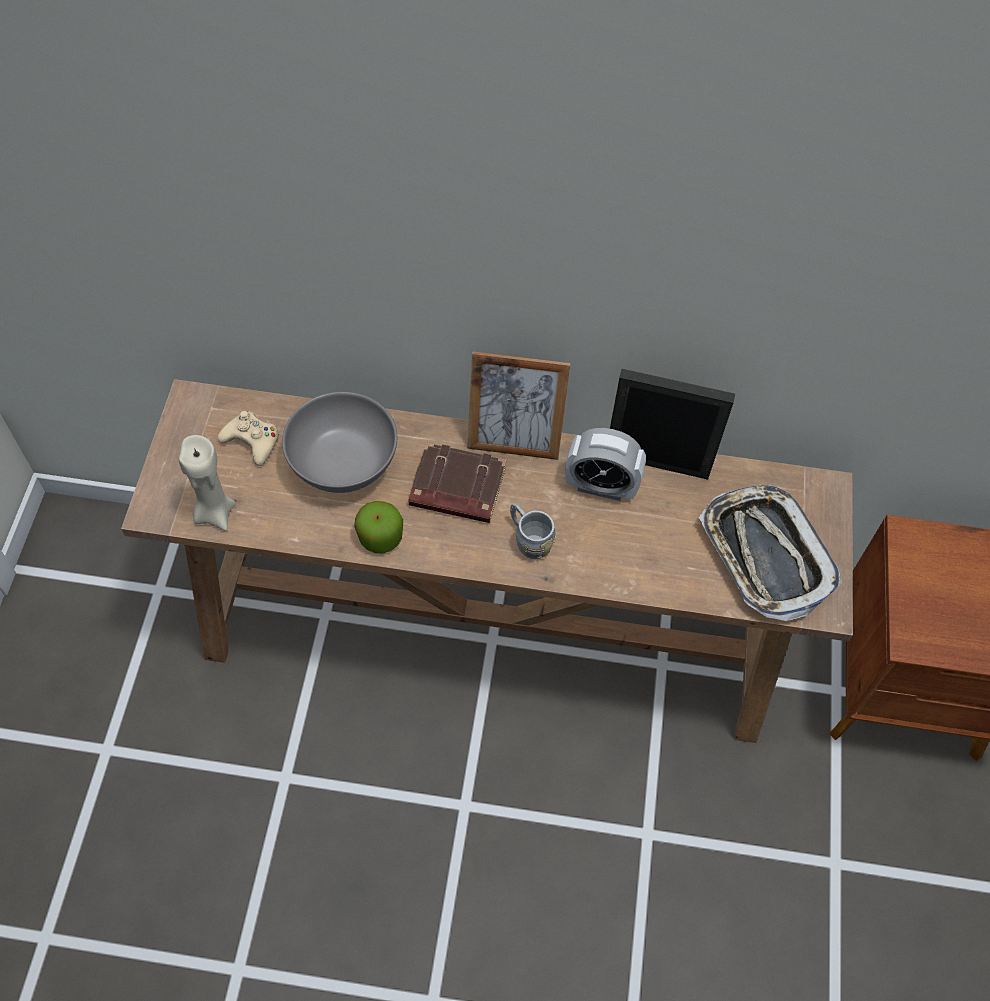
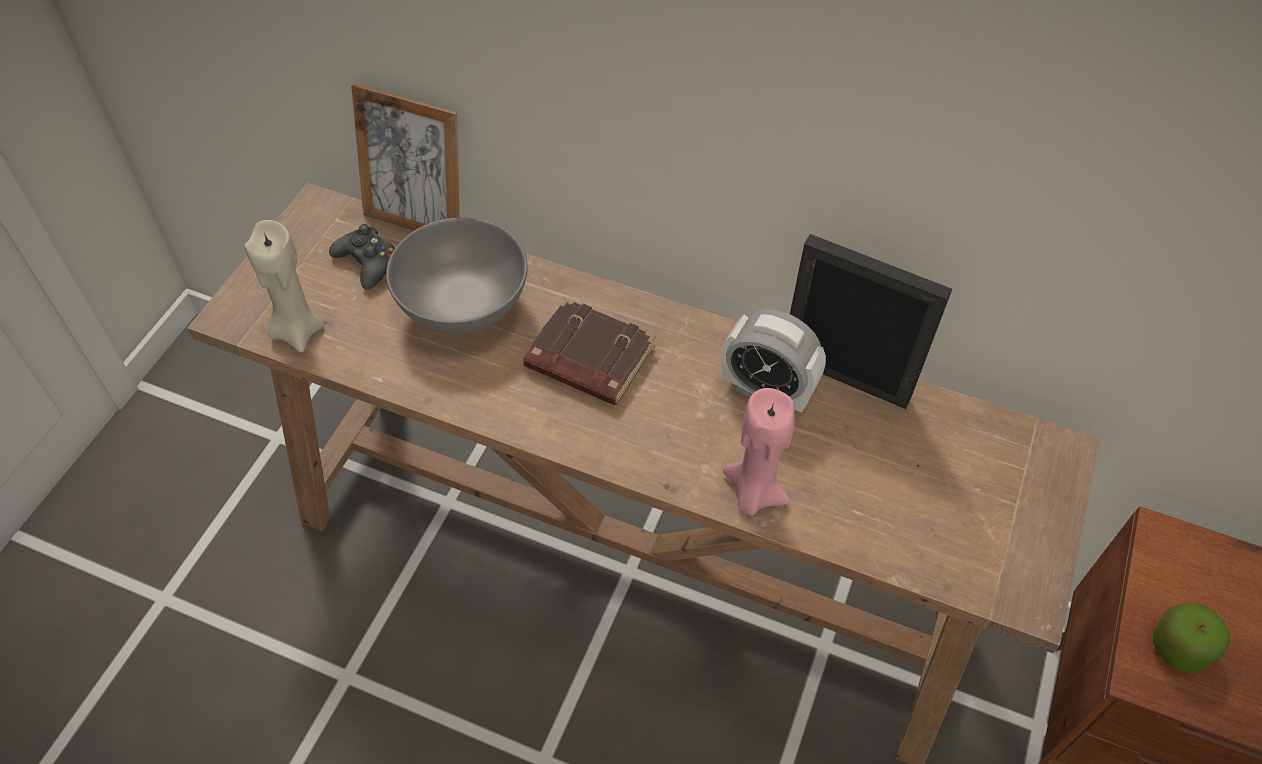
camera: 15 degrees right, 5 degrees down
beige game controller [218,411,279,466] -> black game controller [329,224,395,290]
apple [354,501,403,554] -> apple moved to [1153,602,1230,673]
picture frame [467,351,570,460] -> picture frame moved to [351,83,459,231]
grey mug [510,503,556,559] -> none
tray [699,485,842,621] -> none
none -> pink candle [723,388,795,516]

